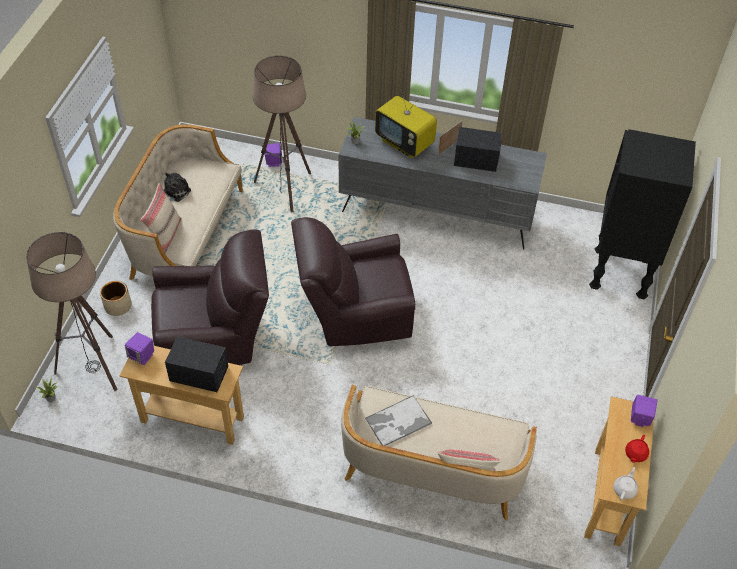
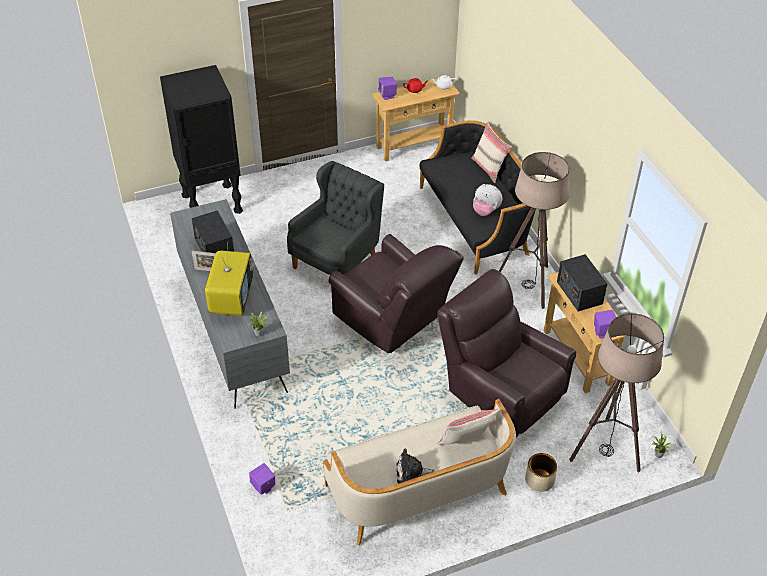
camera: 125 degrees left, 5 degrees down
floor lamp [253,56,311,212] -> floor lamp moved to [499,152,569,309]
beige sofa [341,384,537,520] -> black sofa [420,120,536,275]
tray [365,395,432,446] -> plush toy [473,184,502,216]
none -> grey armchair [287,161,384,275]

